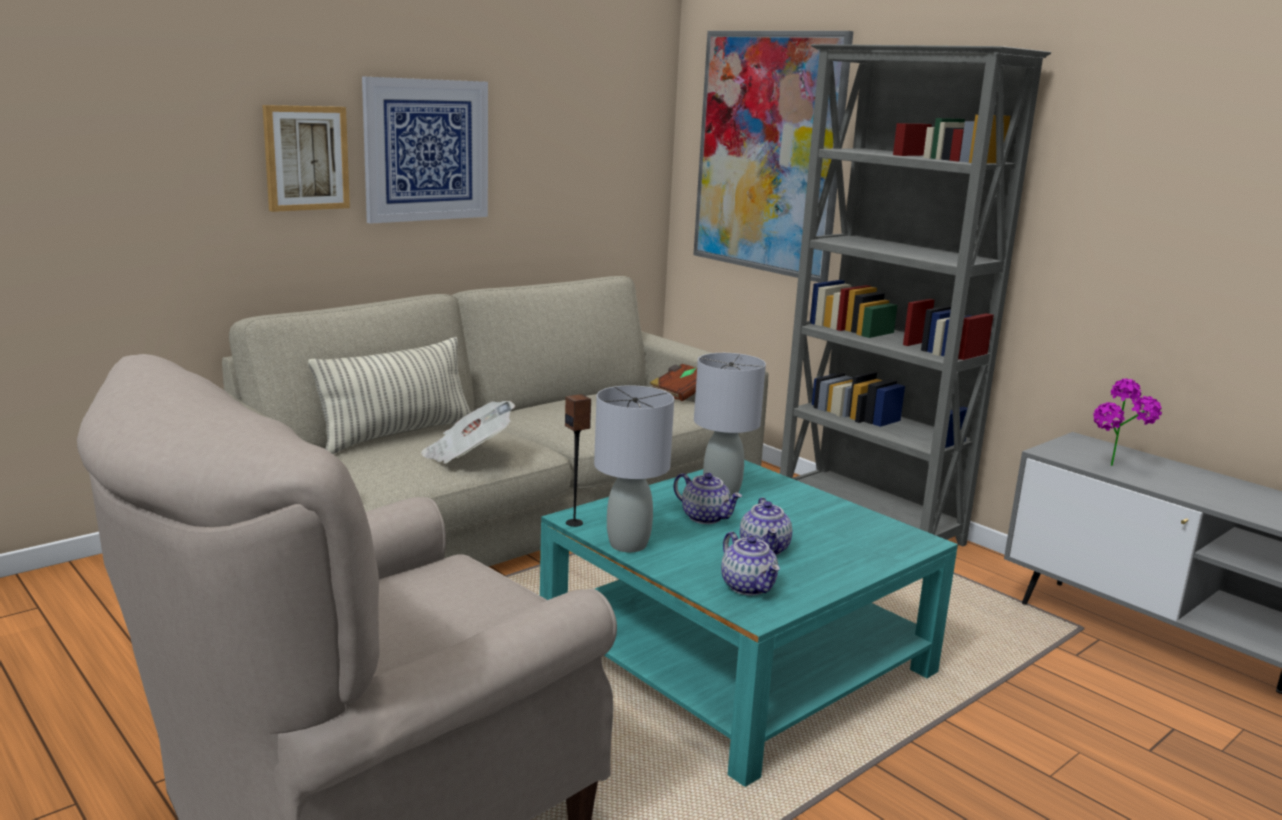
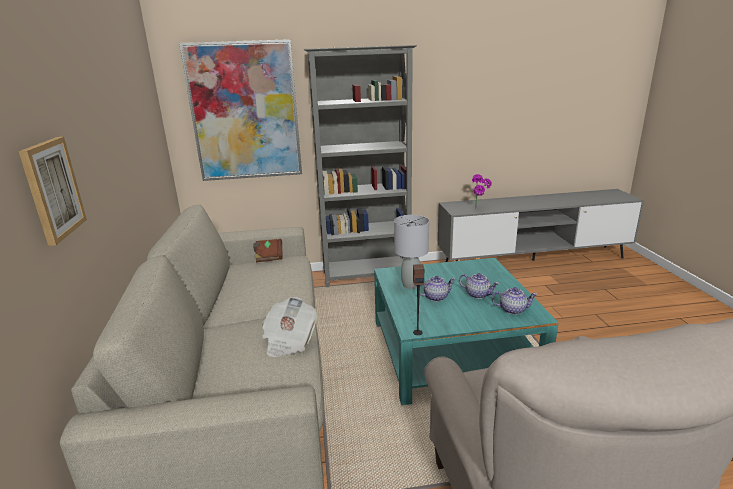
camera: 55 degrees left, 5 degrees up
pillow [308,337,471,454] -> none
picture [362,76,488,224] -> none
grey table lamp [594,385,674,552] -> none

